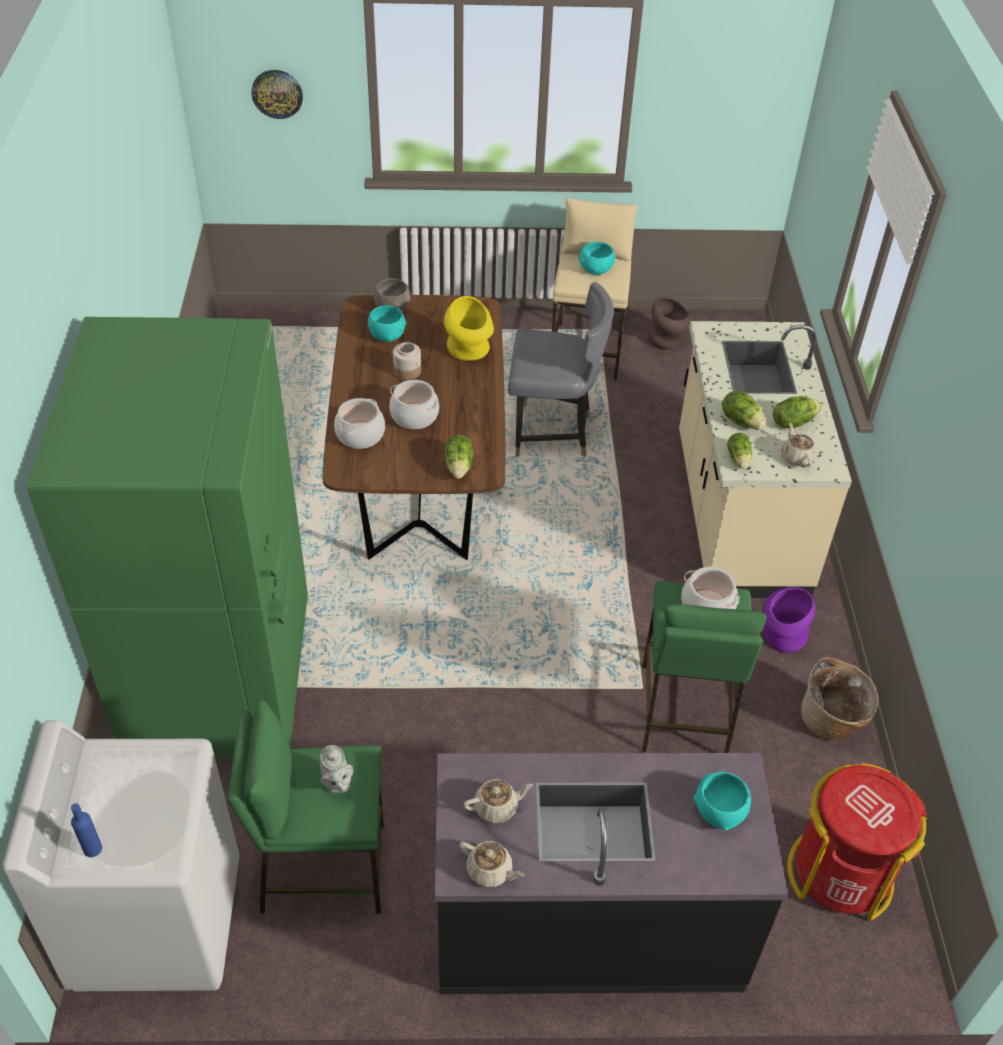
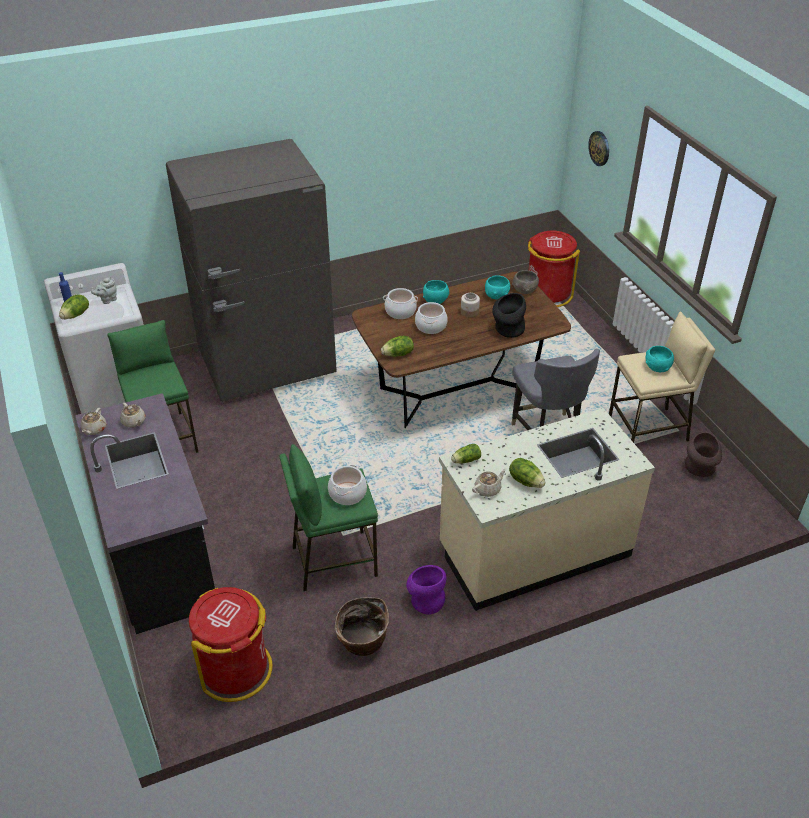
camera: 70 degrees right, 5 degrees down
green fridge [27,317,308,759] -> grey fridge [166,139,337,402]
grey teapot [320,745,353,794] -> grey teapot moved to [91,277,117,304]
yellow vase [444,296,494,361] -> black vase [492,293,526,338]
turquoise bowl [694,772,751,831] -> turquoise bowl moved to [423,280,449,304]
lettuce [722,391,766,430] -> lettuce moved to [59,294,89,319]
none -> red trash can [528,230,580,307]

